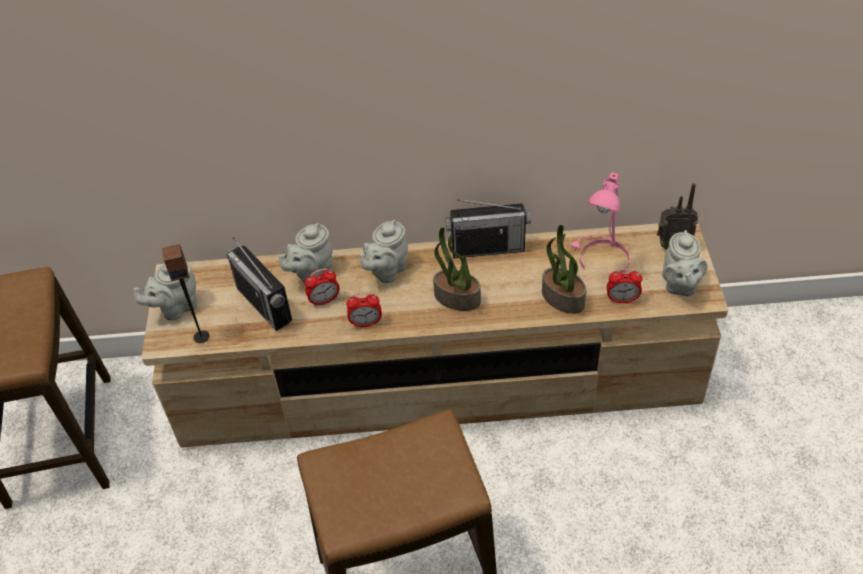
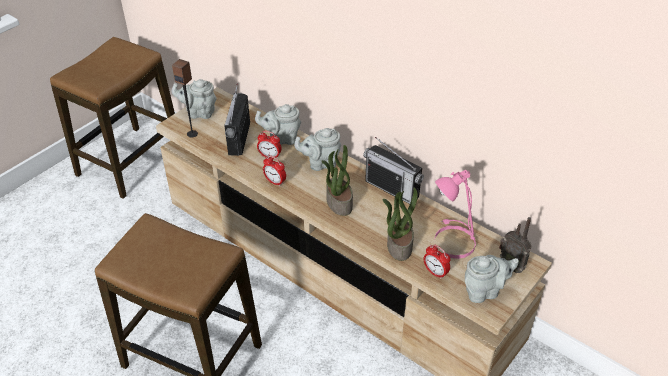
camera: 40 degrees right, 5 degrees down
grey teapot [662,230,707,296] -> grey teapot turned 150 degrees counterclockwise [465,255,519,303]

